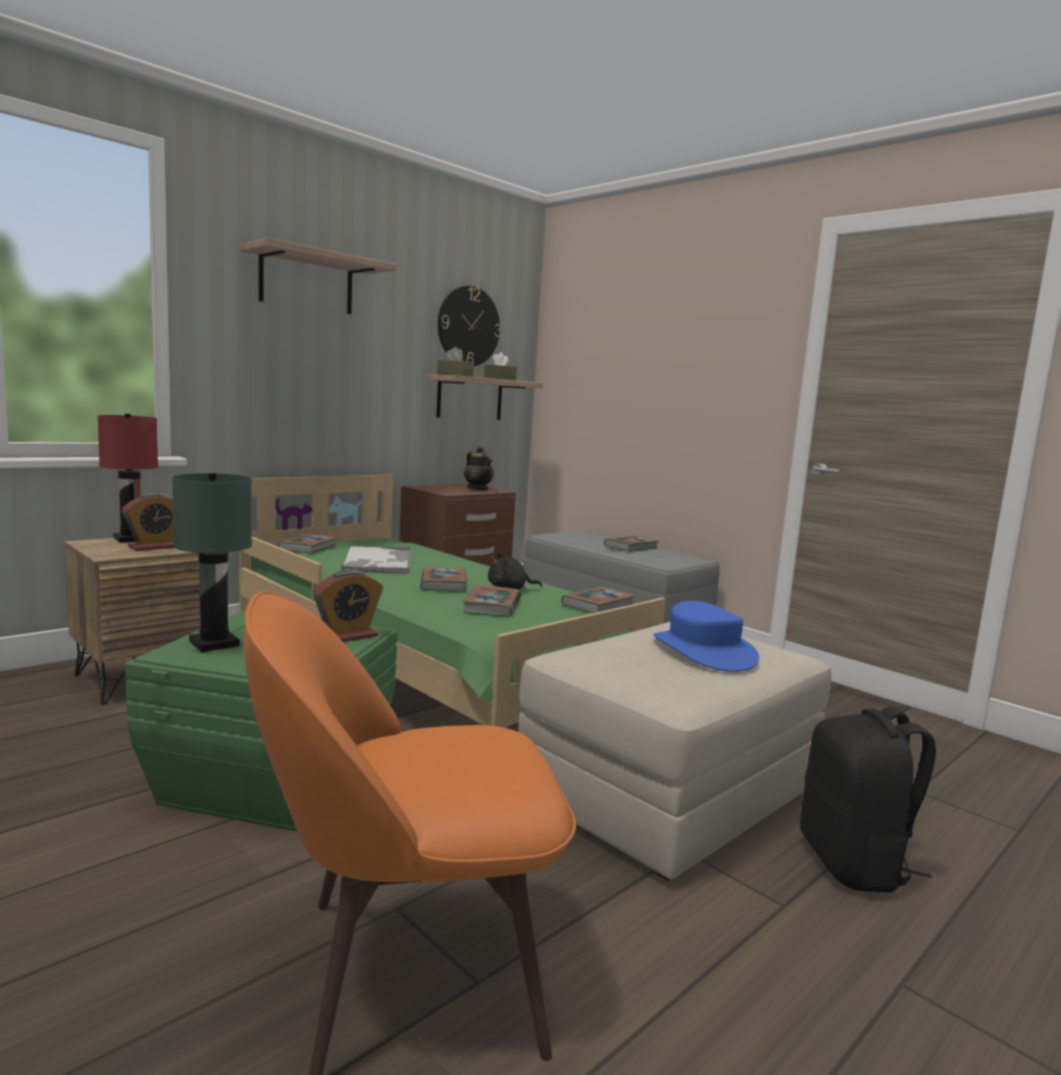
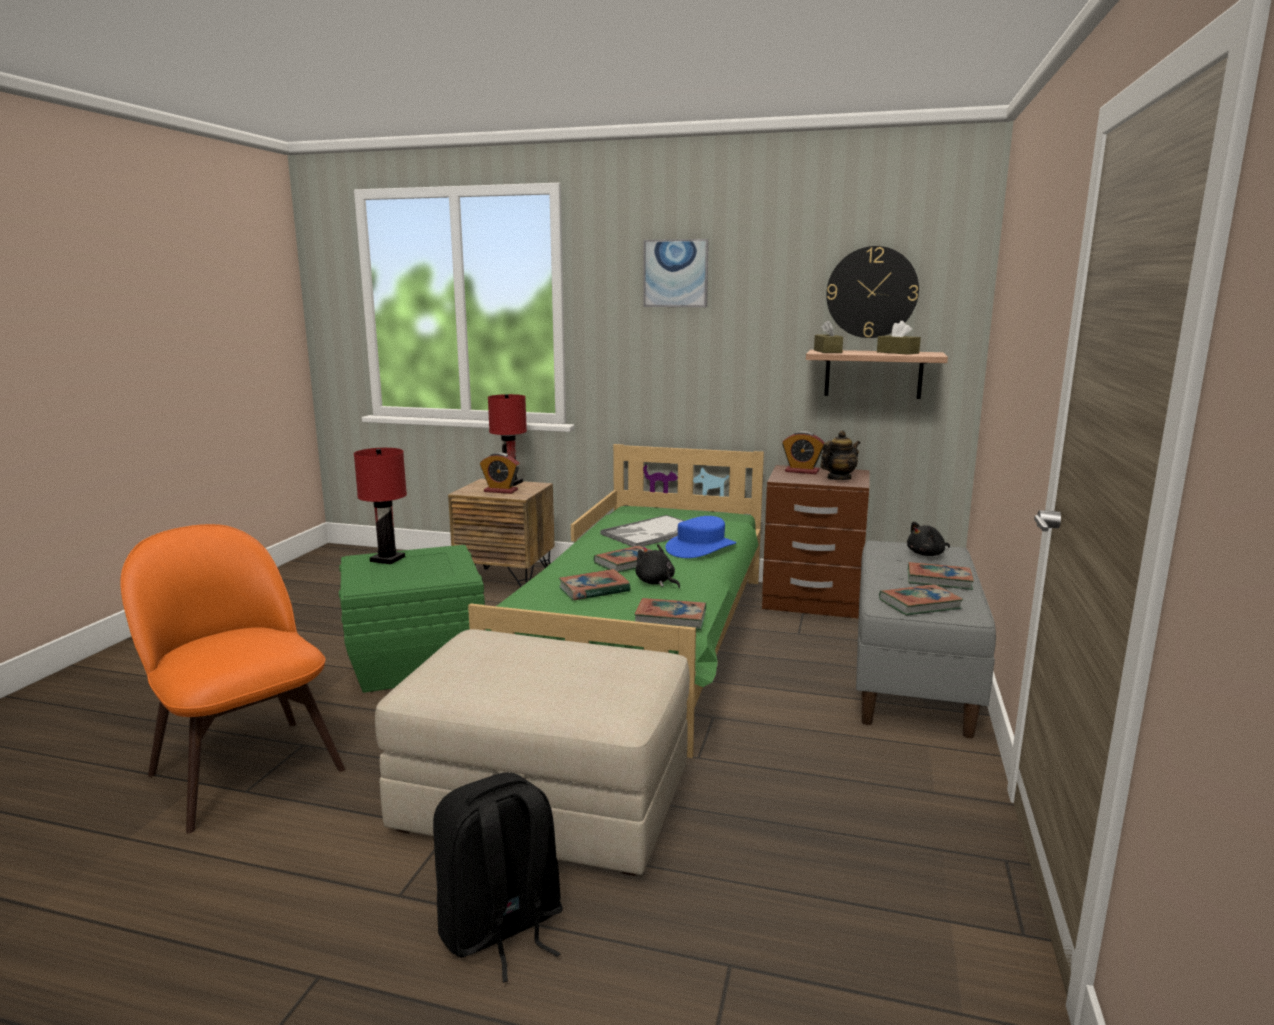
camera: 60 degrees right, 5 degrees up
green table lamp [172,473,252,652] -> red table lamp [354,448,407,564]
shelf [240,238,397,314] -> picture [643,239,709,307]
book [278,534,337,553] -> book moved to [879,584,963,615]
alarm clock [313,569,383,642] -> alarm clock moved to [782,431,825,474]
teapot [464,446,494,491] -> teapot turned 150 degrees counterclockwise [820,431,860,480]
blue hat [654,601,759,672] -> blue hat moved to [666,516,736,558]
none -> black plush toy [907,522,950,556]

